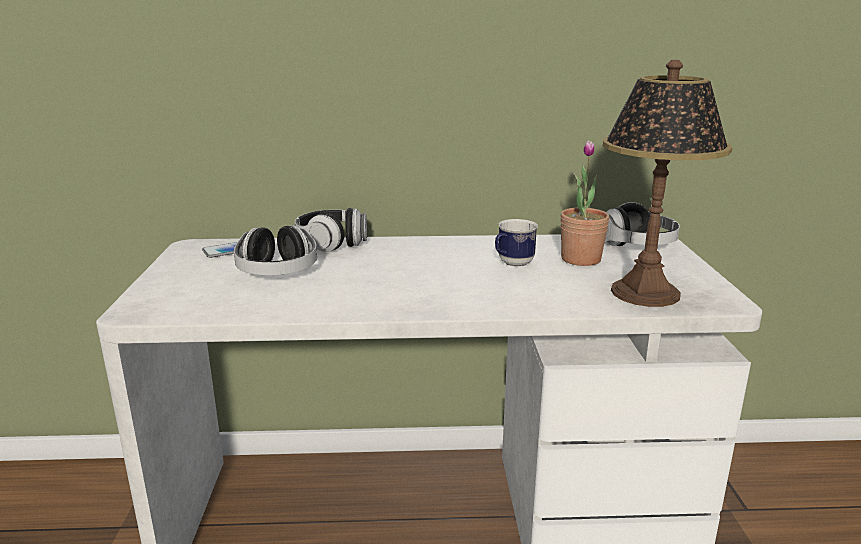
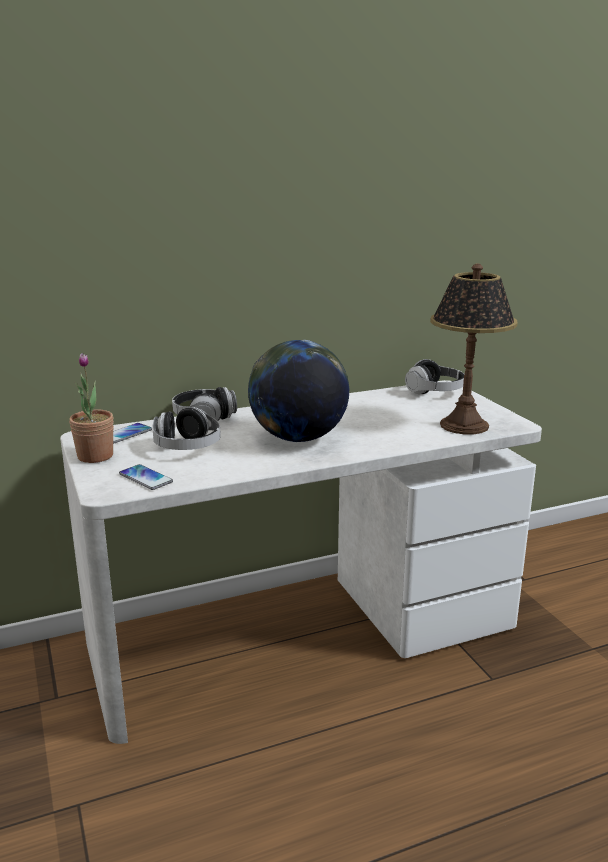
camera: 20 degrees left, 0 degrees up
mug [495,219,538,267] -> none
potted plant [560,140,610,266] -> potted plant moved to [69,353,114,463]
none -> phone [119,464,173,490]
none -> globe [248,340,349,442]

